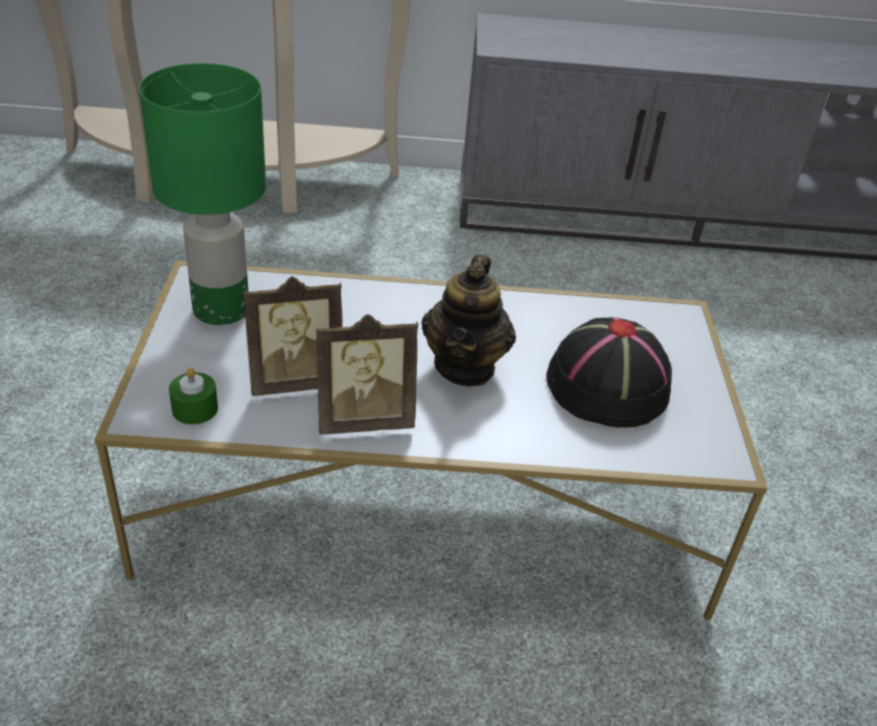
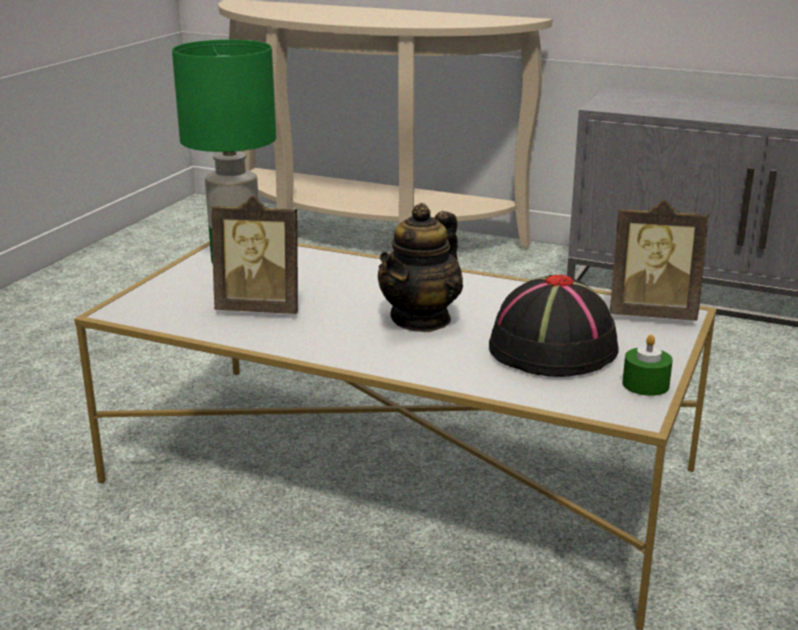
camera: 25 degrees right, 15 degrees down
green candle [169,367,218,425] -> green candle moved to [622,334,673,396]
picture frame [316,314,418,435] -> picture frame moved to [610,199,709,320]

